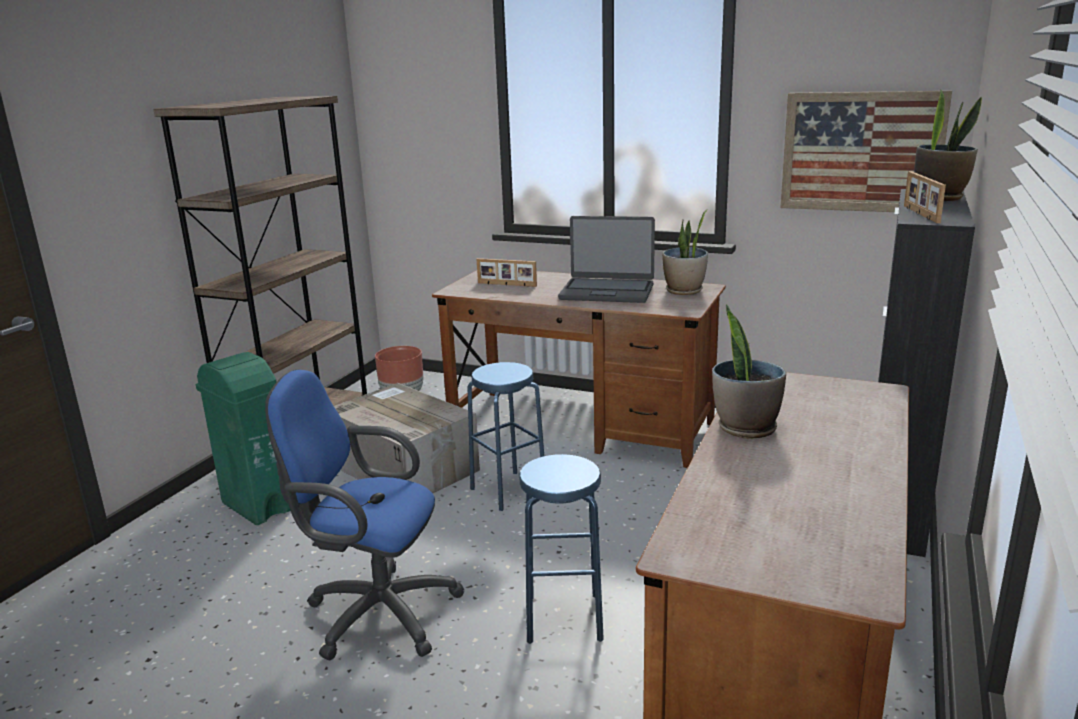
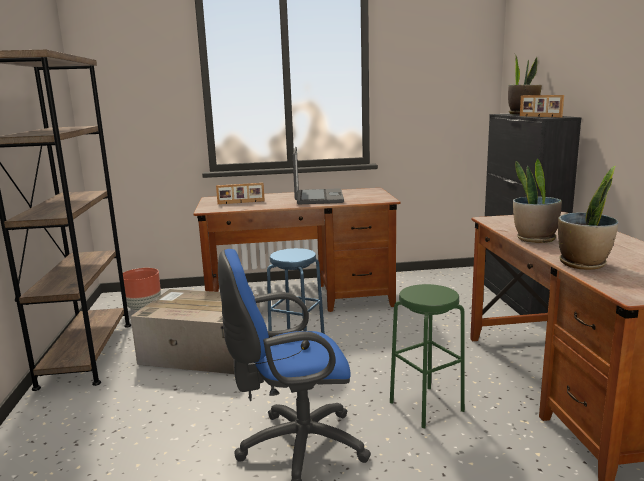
camera: 30 degrees left, 5 degrees down
green trash can [196,352,290,525] -> none
blue stool [519,454,604,644] -> green stool [390,284,465,428]
laptop [558,216,655,303] -> laptop turned 75 degrees counterclockwise [293,147,344,204]
potted plant [662,209,708,295] -> potted plant moved to [558,166,619,270]
picture [780,91,952,212] -> none

